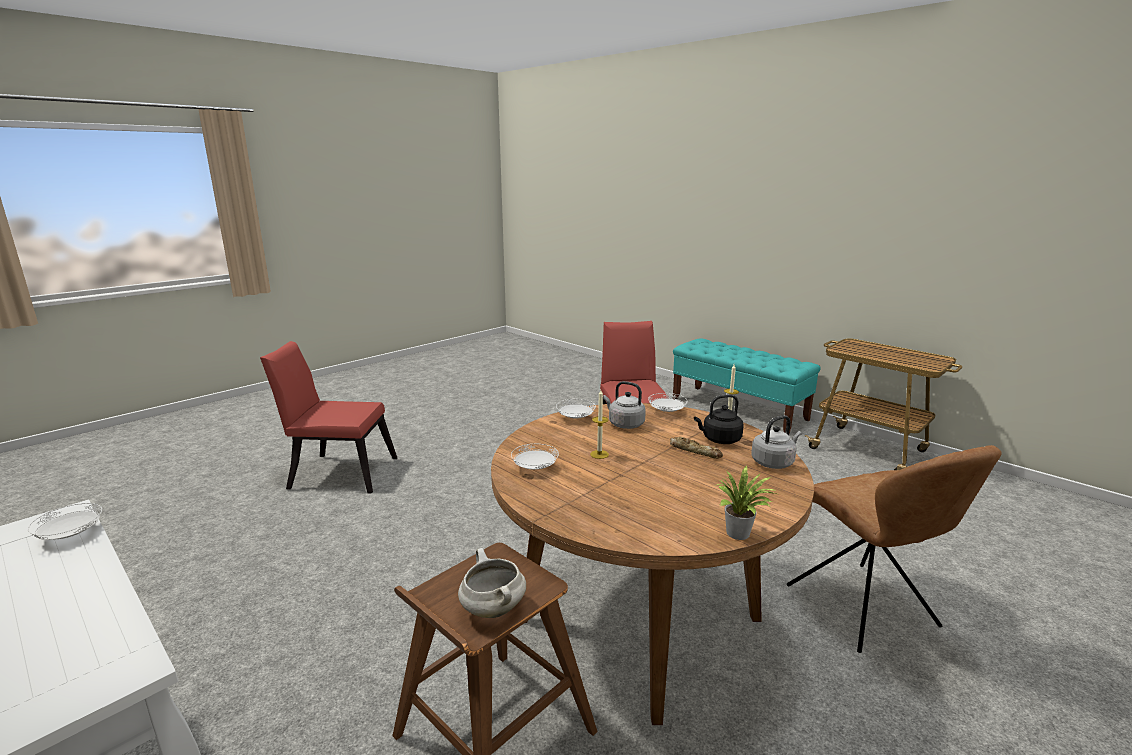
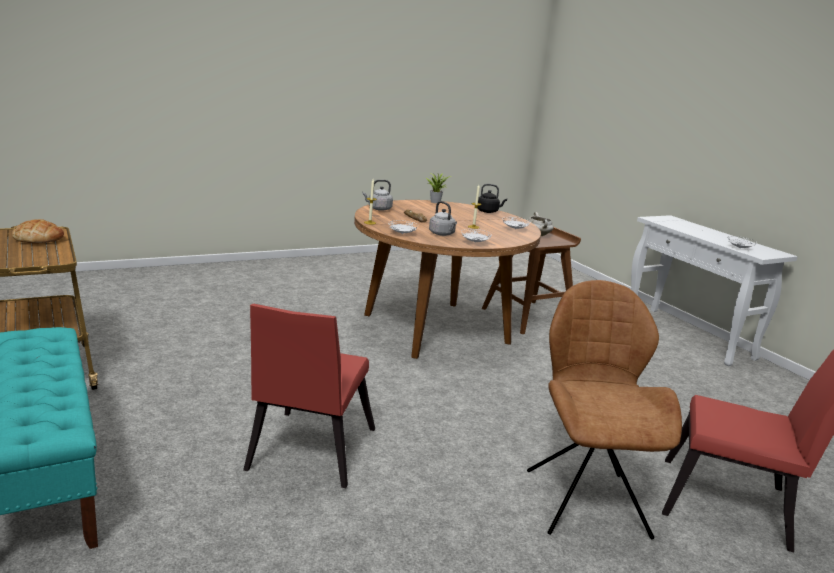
camera: 165 degrees left, 0 degrees up
black kettle [694,394,744,444] -> black kettle moved to [477,184,507,213]
brown chair [787,445,1001,653] -> brown chair moved to [527,280,682,539]
none -> bread [12,219,64,243]

